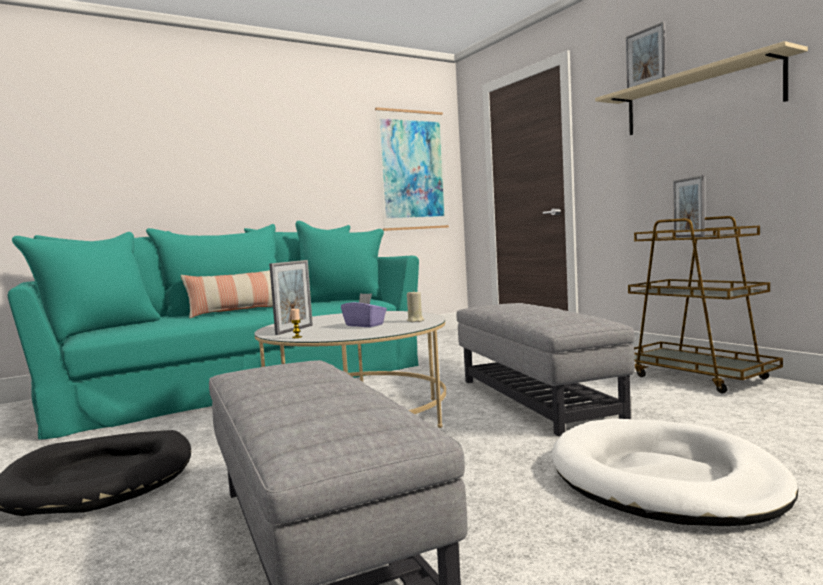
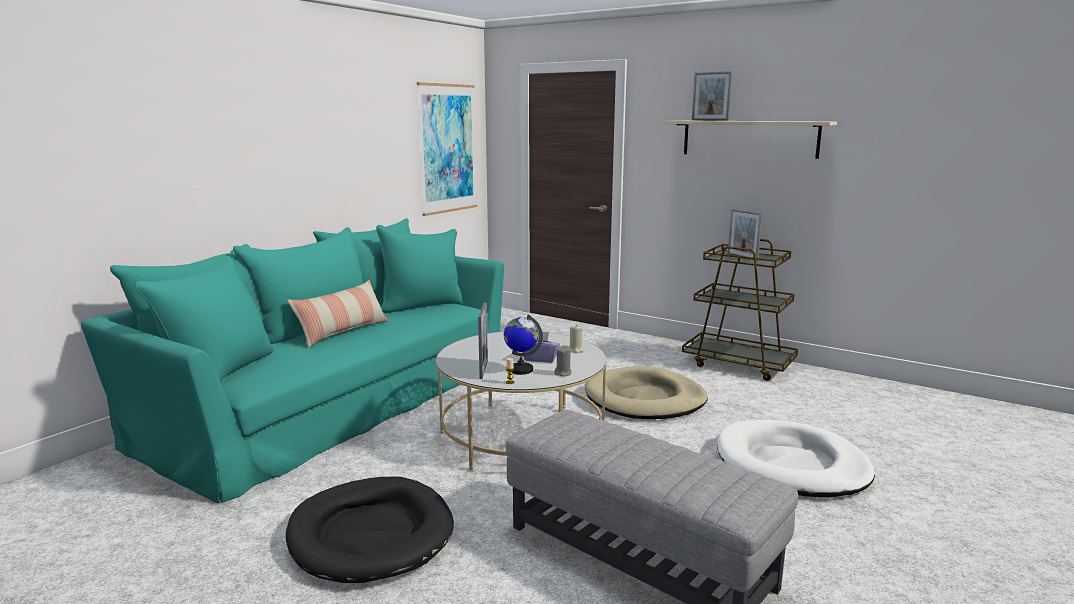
camera: 25 degrees left, 10 degrees up
grey ottoman [457,303,635,436] -> beige dog bed [585,366,708,419]
none -> globe [504,314,543,375]
none -> grey candle [554,345,572,376]

